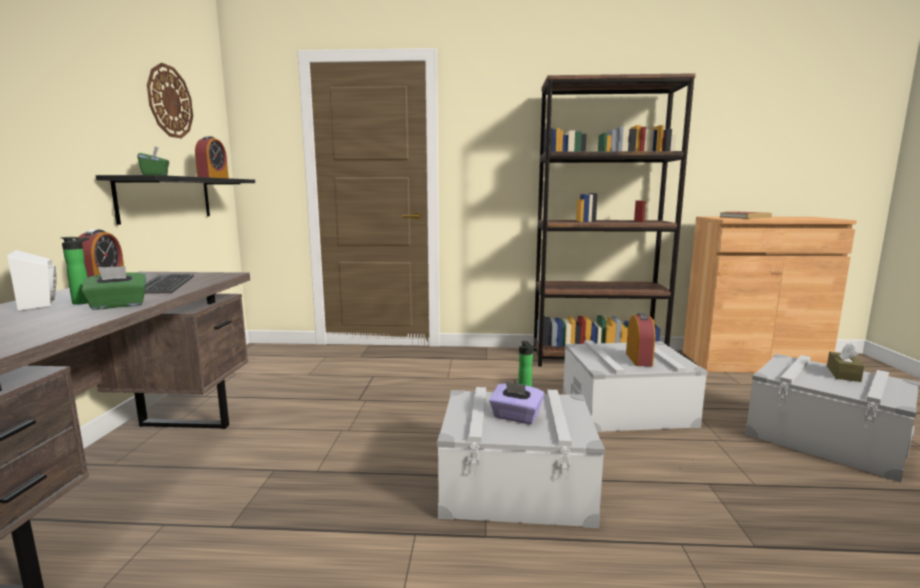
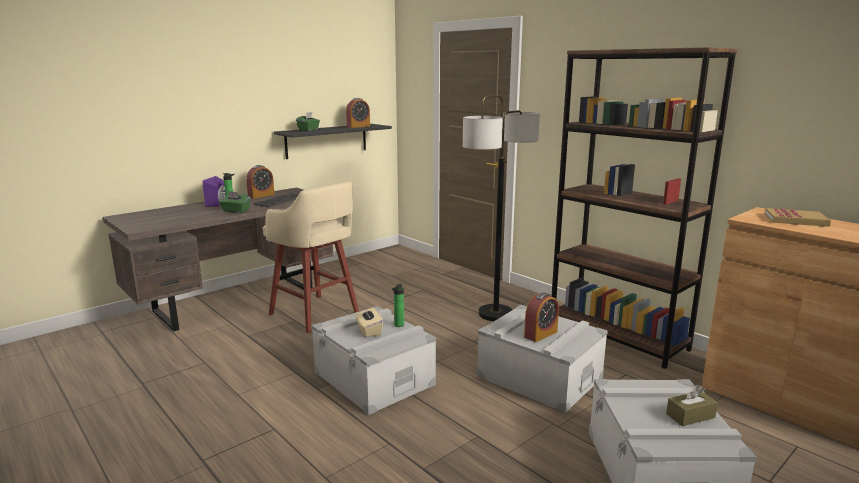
camera: 45 degrees right, 5 degrees up
white speaker [7,250,56,312] -> purple speaker [202,176,225,207]
wall clock [147,63,193,138] -> none
purple tissue box [489,381,544,424] -> beige tissue box [355,308,383,337]
none -> beige stool [263,182,359,333]
none -> floor lamp [463,95,540,321]

